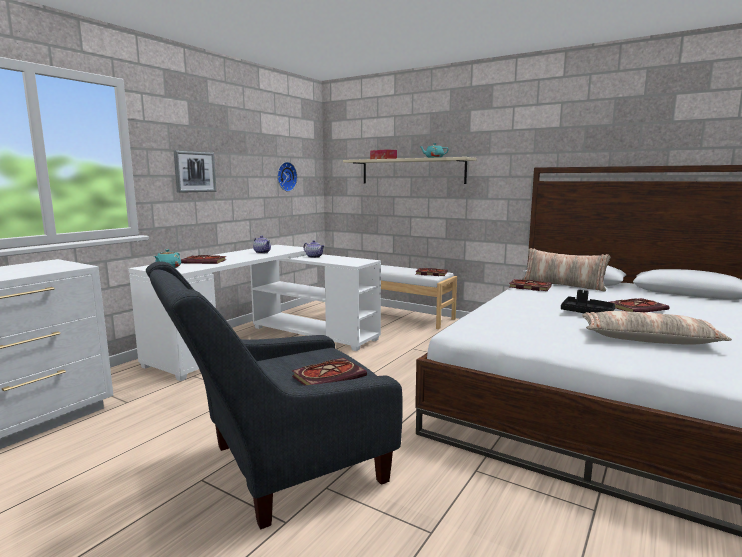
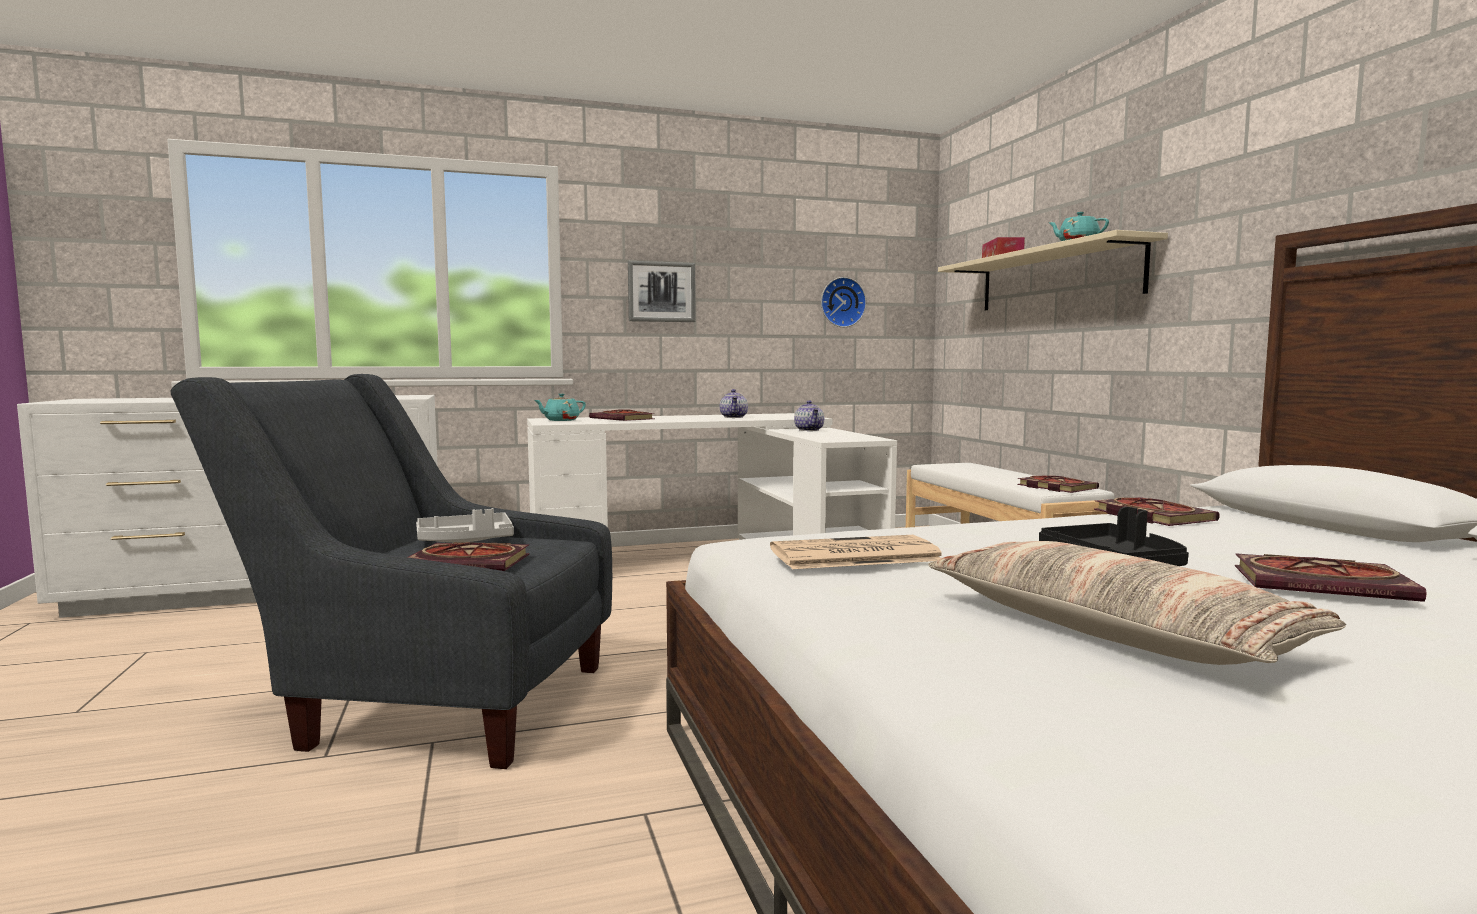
camera: 40 degrees right, 5 degrees down
pillow [522,248,610,292] -> none
none -> grey tray [416,508,514,543]
none -> newspaper [770,535,942,569]

